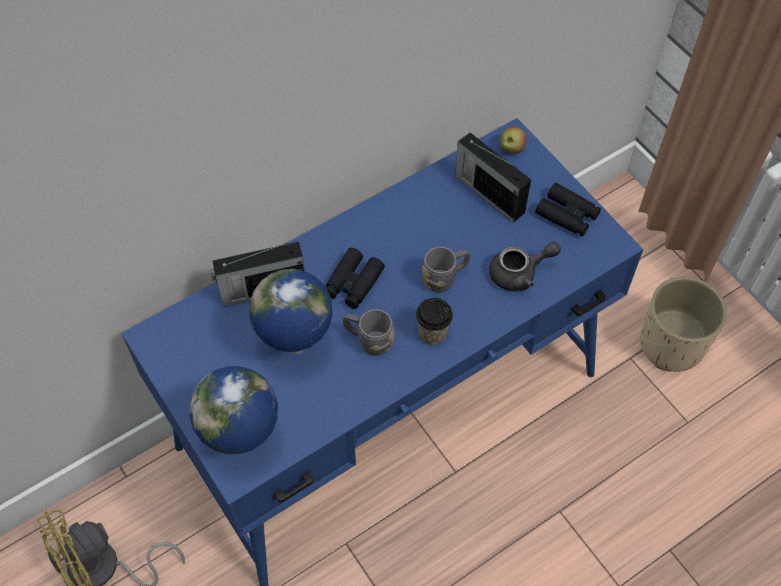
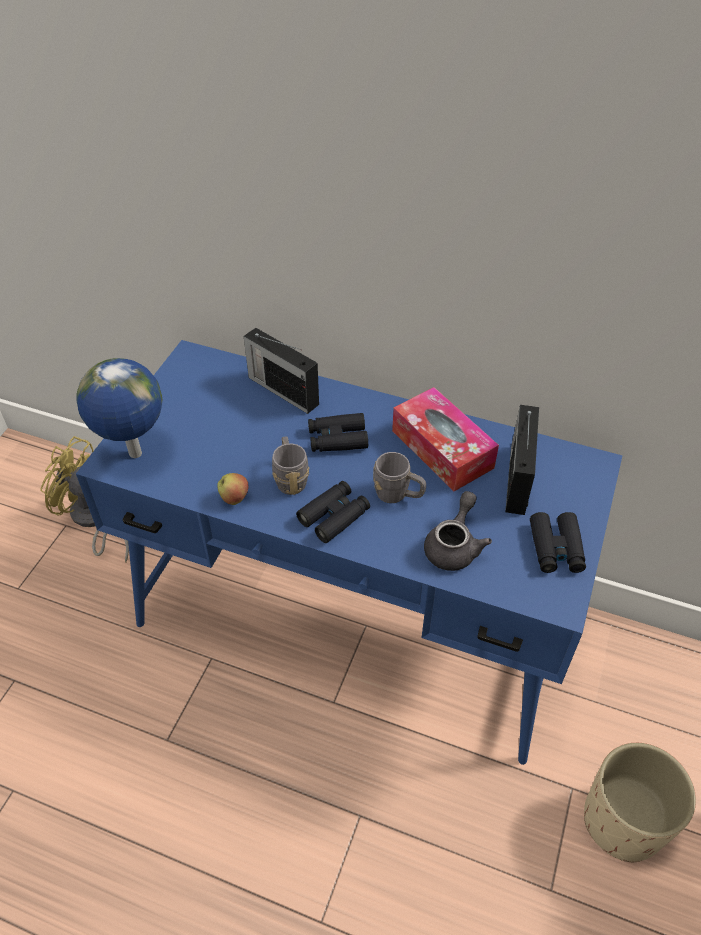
camera: 55 degrees right, 10 degrees down
globe [249,269,332,354] -> none
cup [416,298,453,345] -> black binoculars [296,481,370,543]
grey teapot [489,242,561,291] -> grey teapot turned 105 degrees counterclockwise [424,491,492,571]
apple [500,127,527,154] -> apple moved to [217,473,248,505]
none -> tissue box [392,387,499,491]

